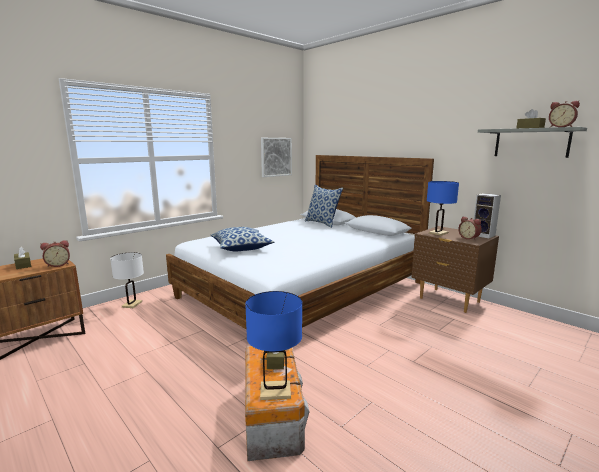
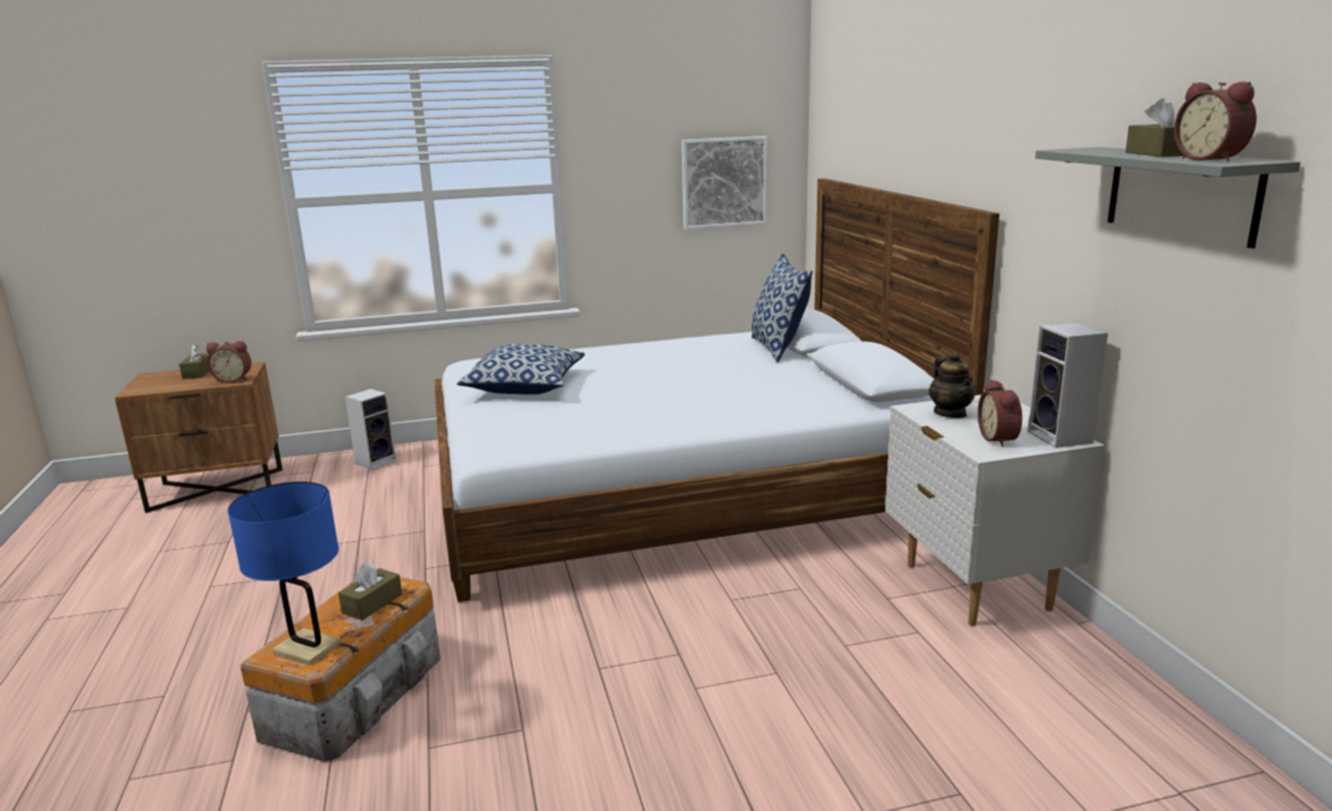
camera: 30 degrees right, 5 degrees up
white table lamp [110,252,144,308] -> speaker [345,389,396,470]
brown nightstand [412,226,499,313] -> white nightstand [885,395,1105,626]
blue table lamp [427,181,459,236] -> teapot [929,352,976,418]

